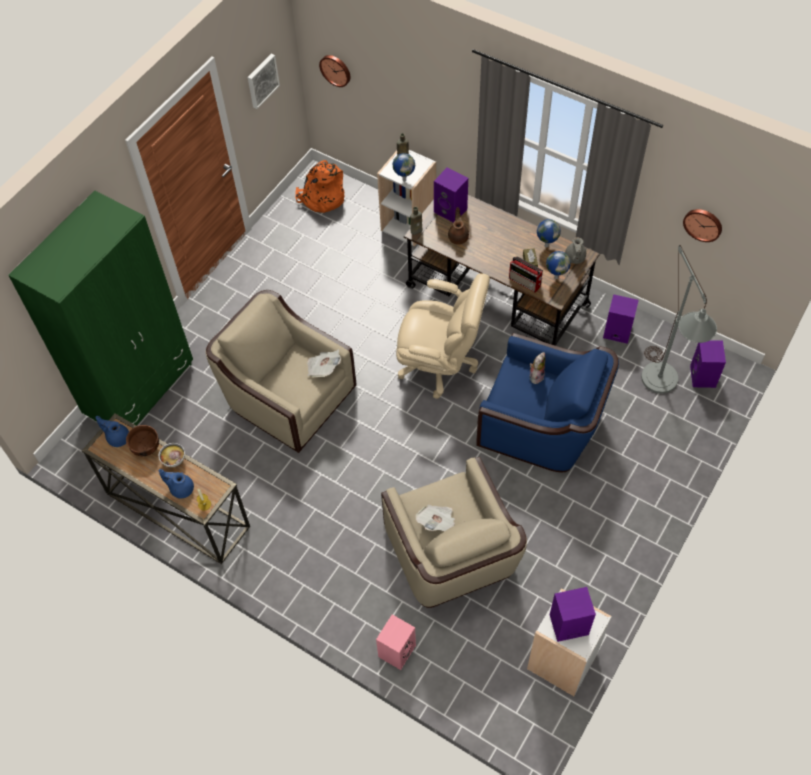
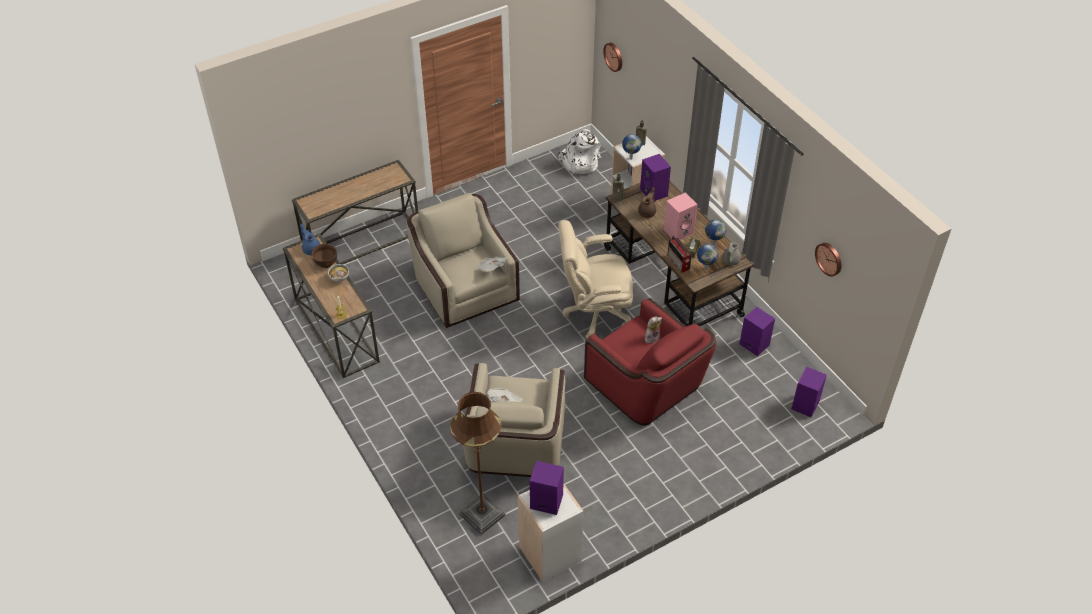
camera: 25 degrees right, 10 degrees down
green wardrobe [8,190,193,426] -> console table [292,160,418,264]
blue teapot [159,469,194,498] -> none
picture [248,54,280,109] -> none
orange backpack [295,160,345,213] -> white backpack [558,129,601,174]
pink speaker [376,614,416,670] -> pink speaker moved to [664,192,698,240]
beige office chair [396,273,490,399] -> beige office chair turned 135 degrees clockwise [558,220,633,339]
blue armchair [476,333,619,473] -> red armchair [584,298,716,426]
grey floor lamp [641,245,717,394] -> none
none -> brown floor lamp [450,392,506,535]

